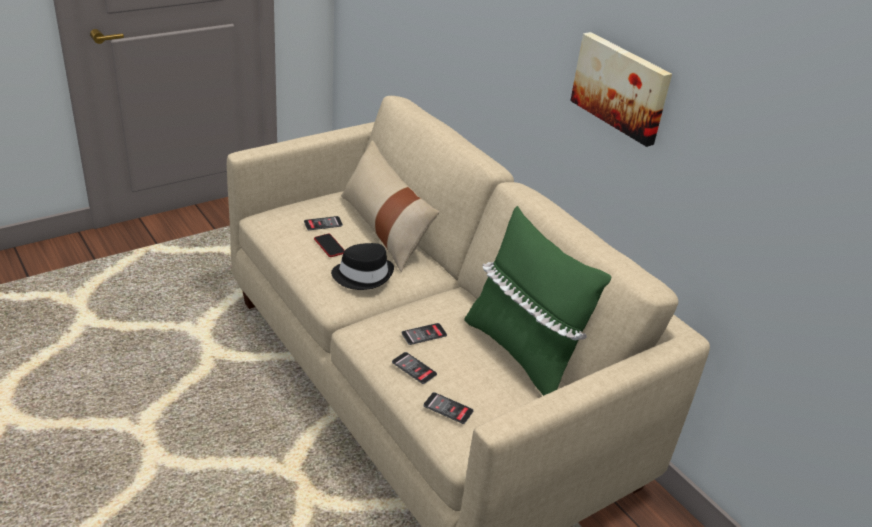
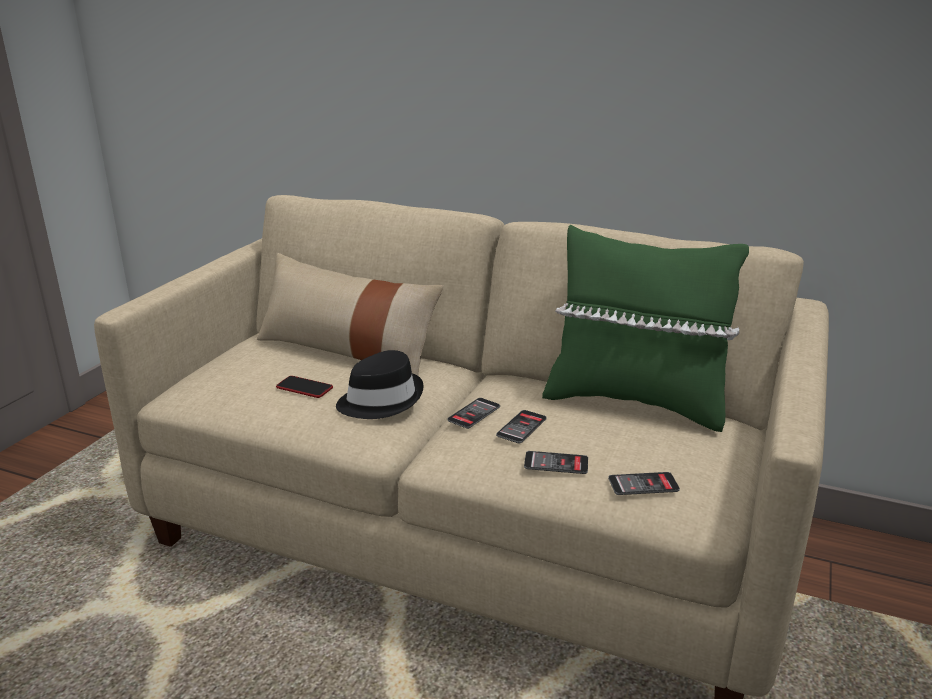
camera: 30 degrees left, 10 degrees down
phone [304,216,343,230] -> phone moved to [447,398,500,429]
picture [570,32,672,147] -> none

